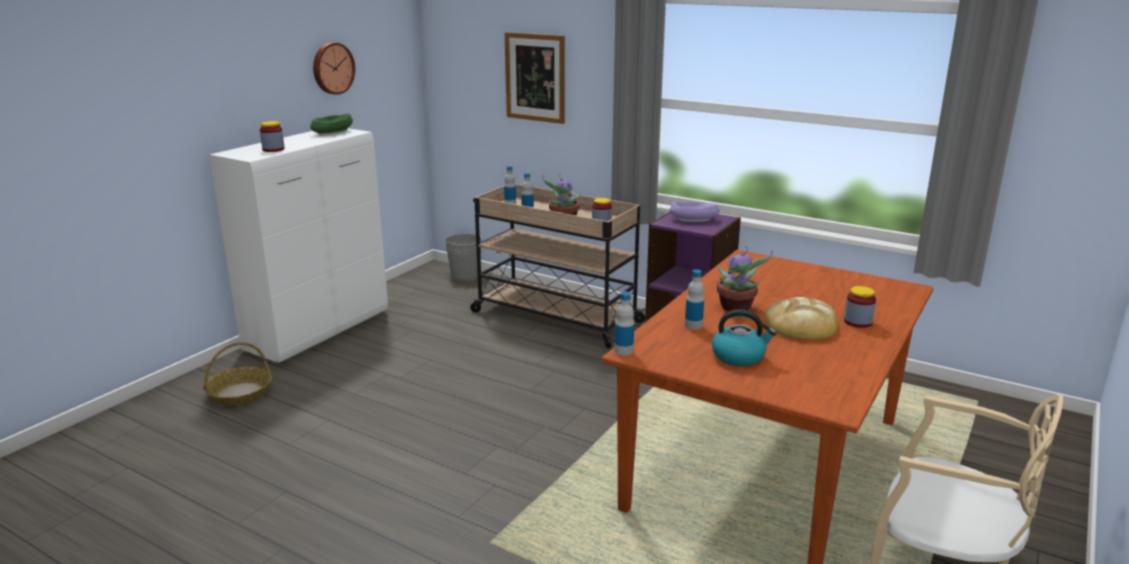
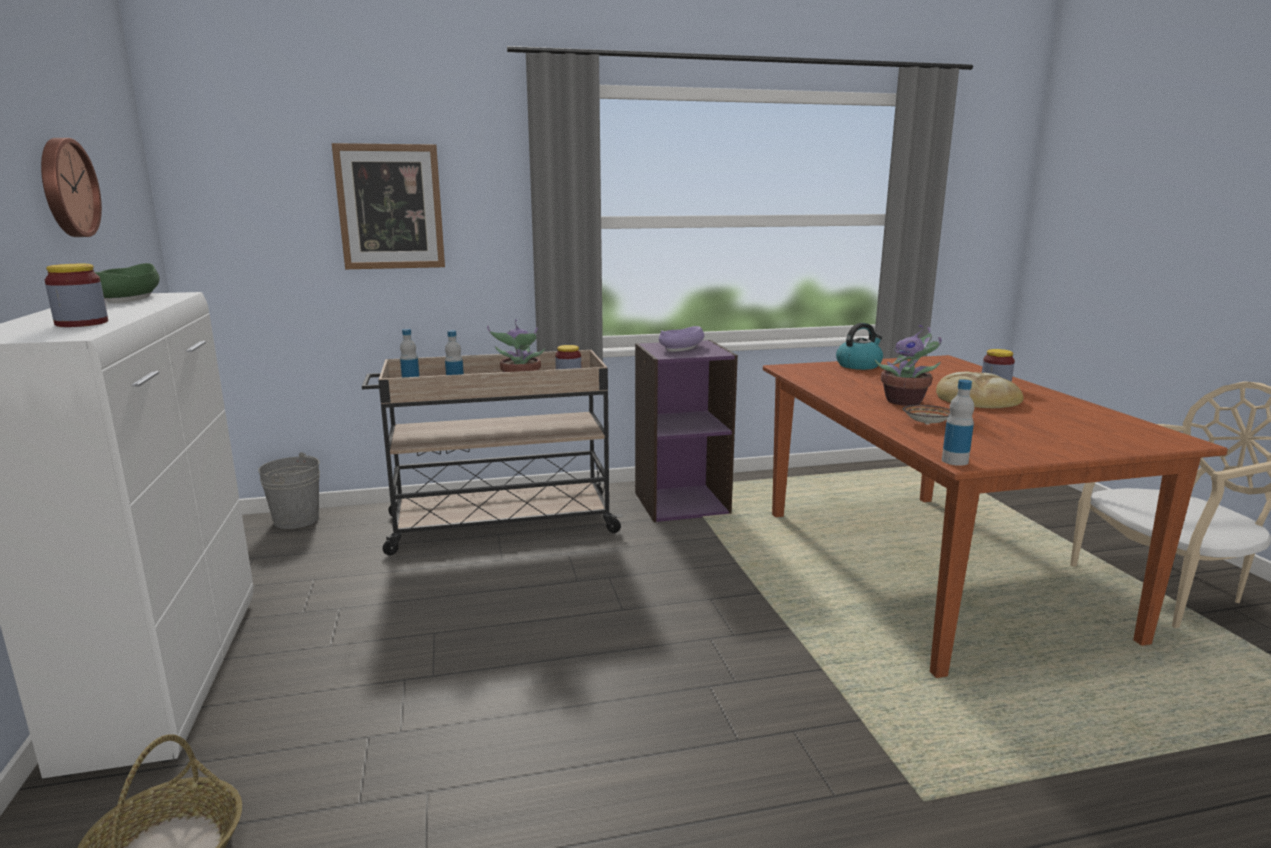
camera: 45 degrees left, 5 degrees down
bottle [685,269,704,330] -> bowl [902,405,950,425]
kettle [712,309,776,366] -> kettle moved to [836,323,883,370]

